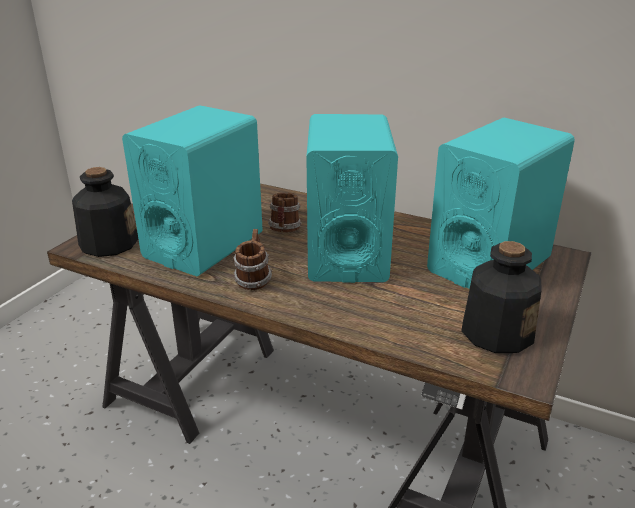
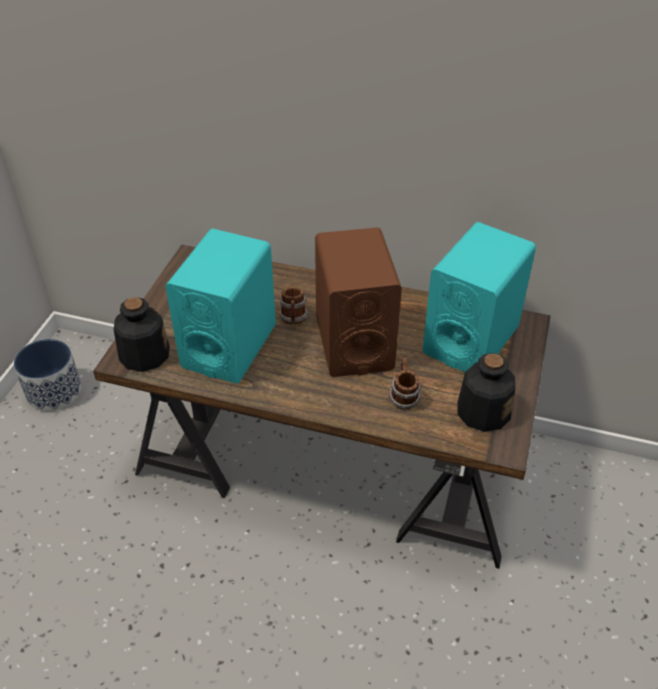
camera: 10 degrees left, 15 degrees up
mug [233,229,272,290] -> mug moved to [388,358,421,409]
turquoise speaker [306,114,398,283] -> brown speaker [315,227,402,377]
none -> planter [14,339,81,411]

